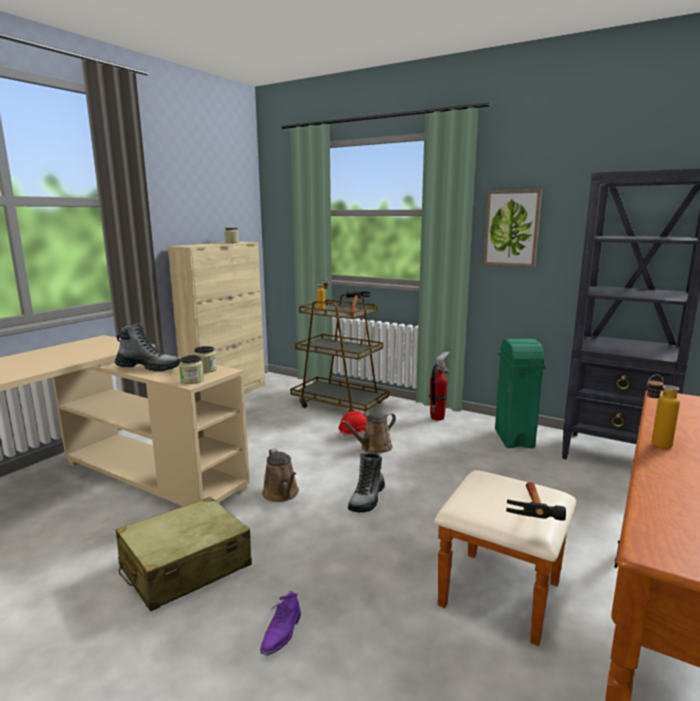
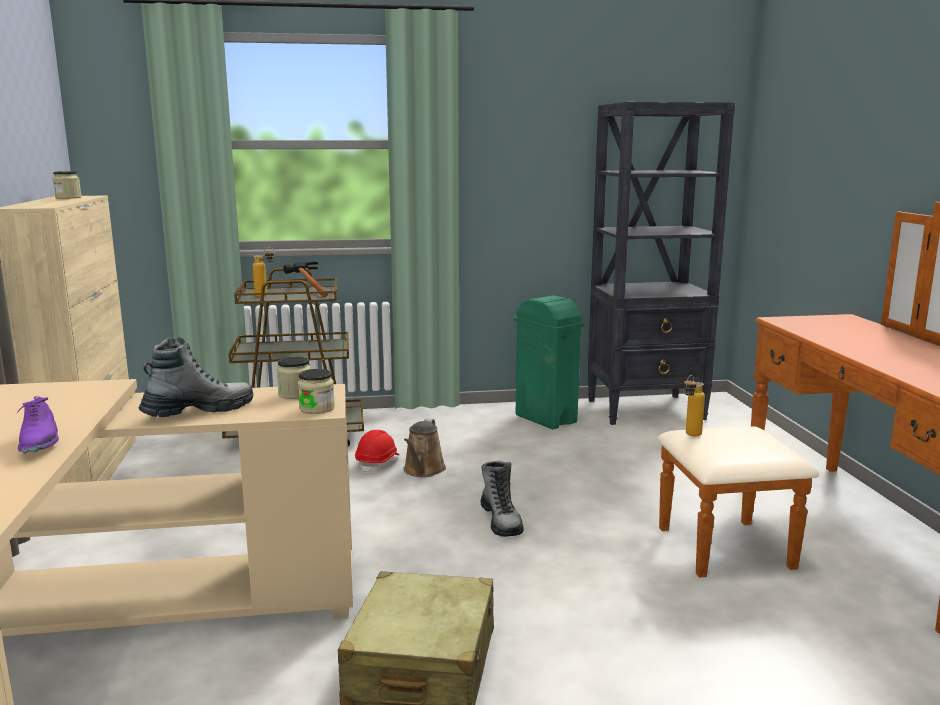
camera: 40 degrees left, 0 degrees up
purple shoe [260,591,301,656] -> purple shoe moved to [18,396,59,453]
brown watering can [262,448,299,502] -> none
fire extinguisher [429,351,450,421] -> none
picture [483,190,542,267] -> none
hammer [506,482,566,521] -> none
bottle [647,374,680,449] -> bottle moved to [684,375,705,436]

